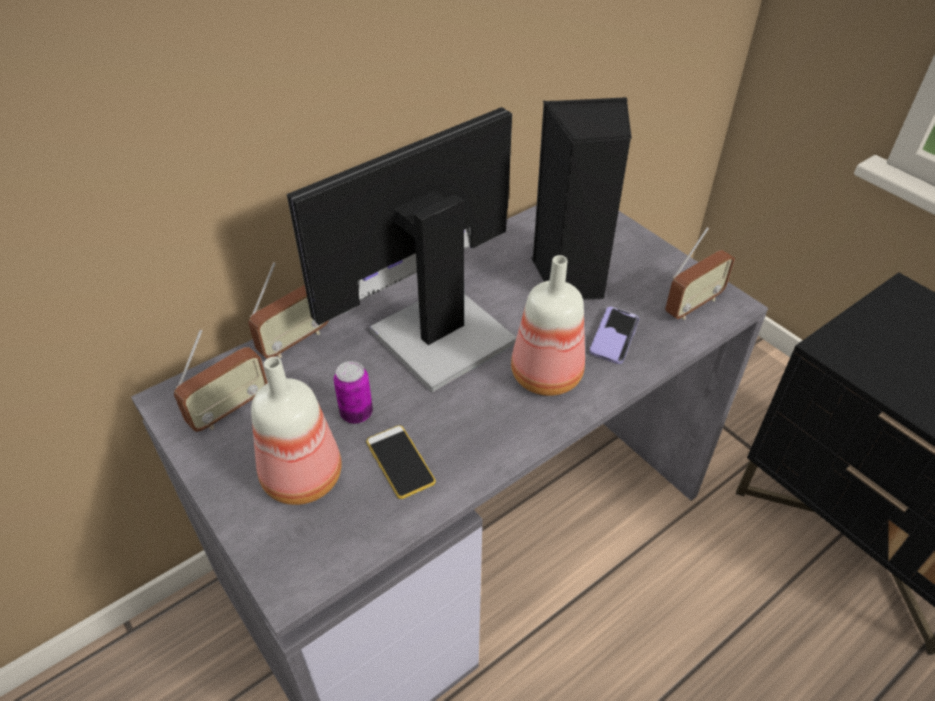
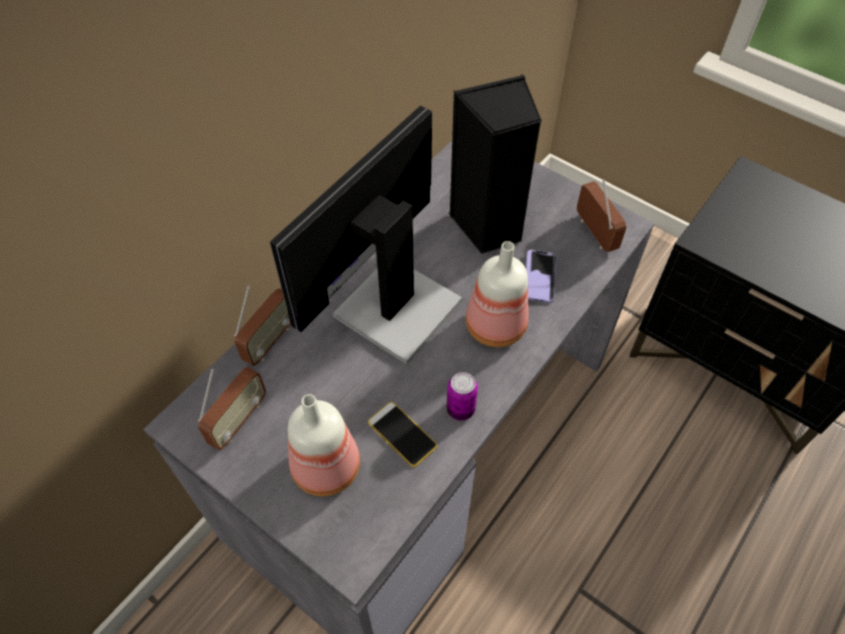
camera: 15 degrees left, 10 degrees up
can [334,361,373,424] -> can moved to [447,372,478,421]
radio [665,227,735,320] -> radio turned 60 degrees counterclockwise [577,179,626,252]

